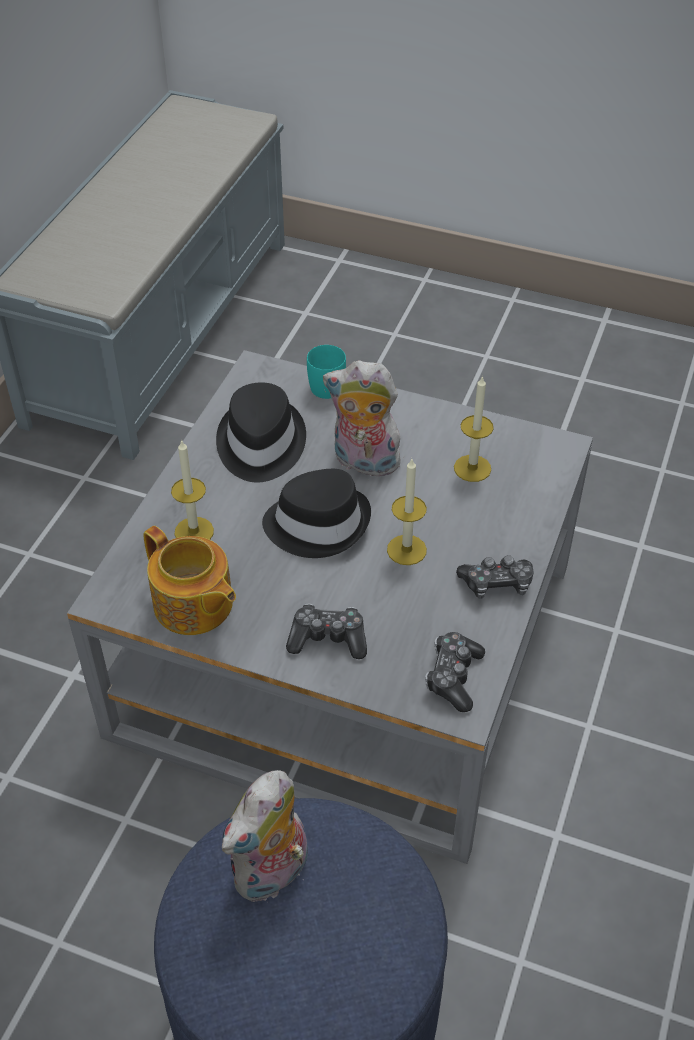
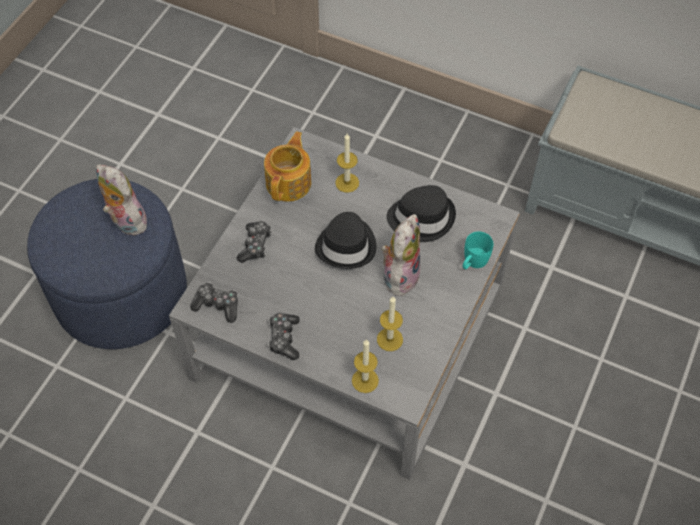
camera: 95 degrees right, 10 degrees up
teapot [143,526,236,635] -> teapot turned 150 degrees clockwise [264,131,311,201]
candle [387,459,427,565] -> candle moved to [352,339,379,393]

